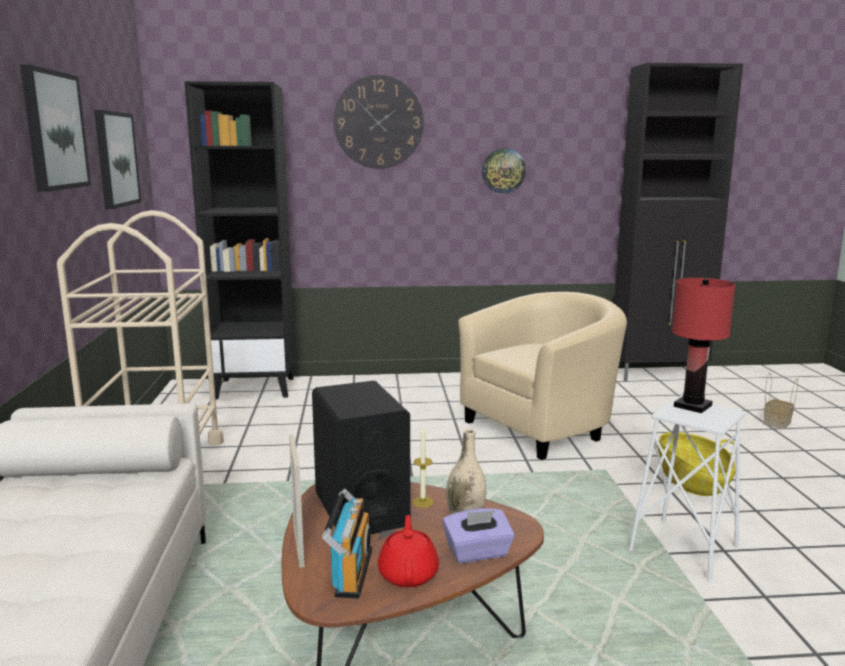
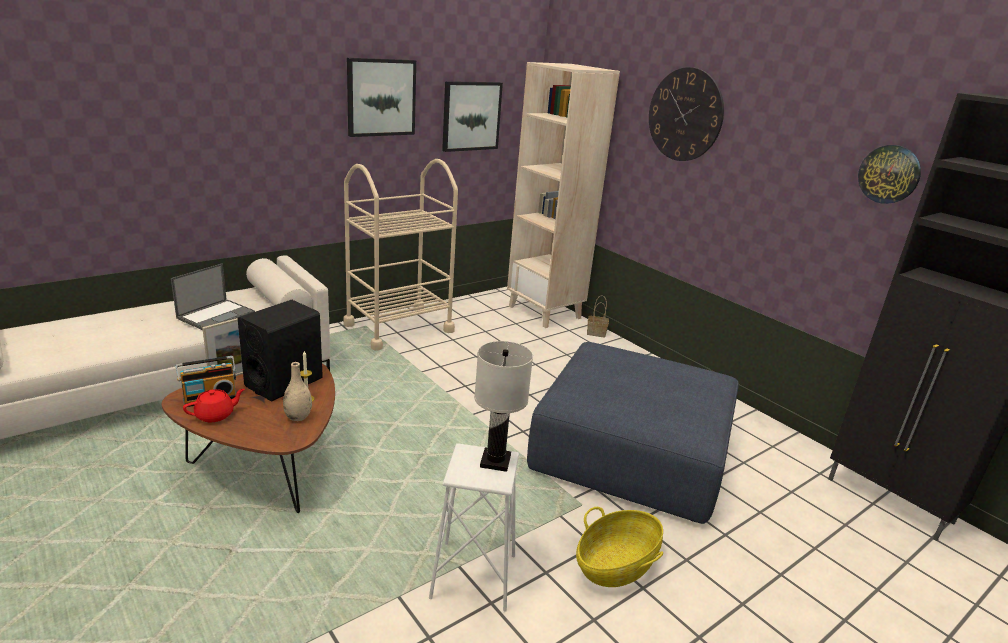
camera: 55 degrees right, 10 degrees up
black bookcase [184,81,295,399] -> beige bookcase [507,62,620,328]
purple tissue box [443,508,515,563] -> none
beige armchair [458,292,627,460] -> blue ottoman [527,342,738,524]
wall clock [482,148,526,193] -> wall clock moved to [858,145,921,204]
red table lamp [672,278,736,413] -> white table lamp [474,341,533,472]
basket [763,372,798,429] -> basket moved to [587,295,609,337]
none -> laptop [171,263,255,330]

